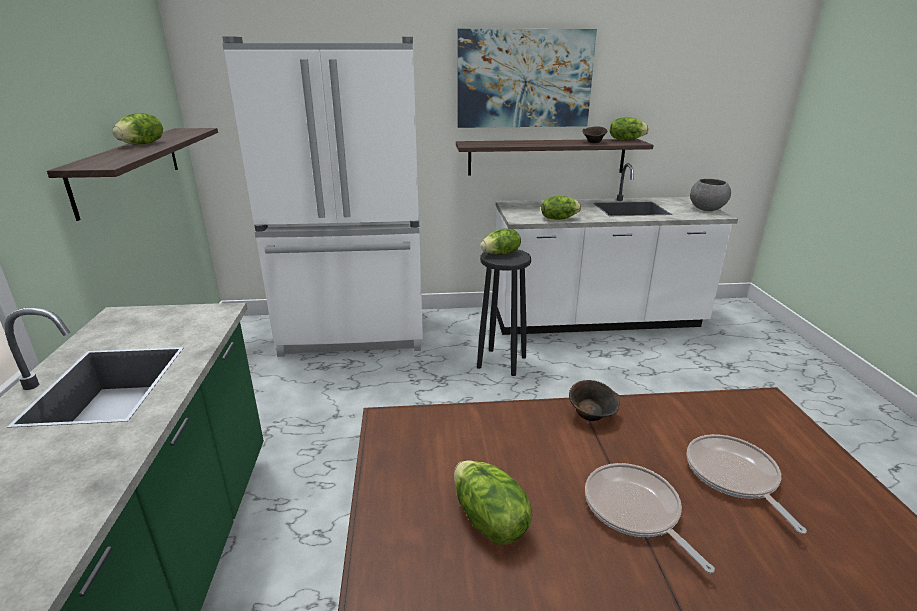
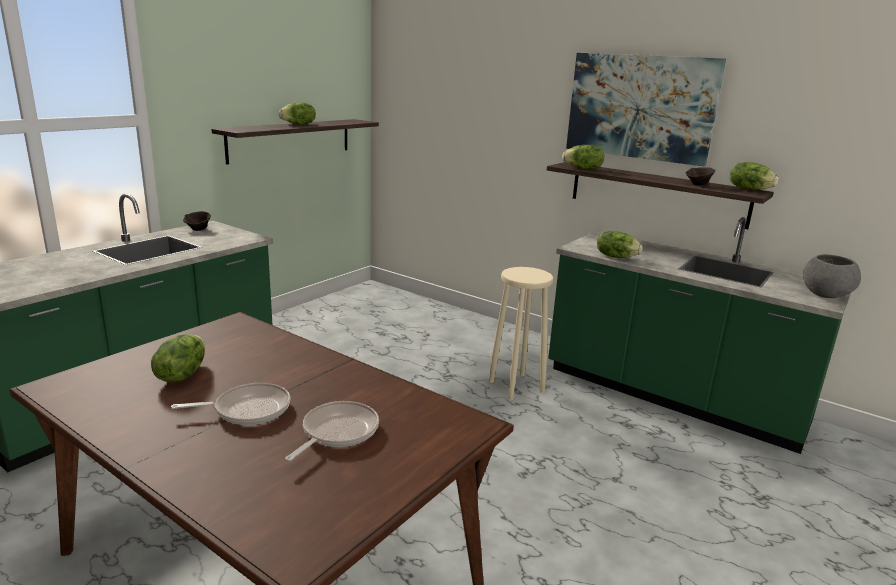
camera: 40 degrees right, 5 degrees down
white fridge [222,36,423,357] -> none
black stool [477,249,531,376] -> beige stool [489,267,553,400]
lettuce [480,228,521,255] -> lettuce moved to [562,145,604,169]
white counter [496,163,738,335] -> green counter [548,217,851,454]
brown bowl [569,380,620,421] -> brown bowl moved to [183,211,211,231]
frying pan [585,463,715,573] -> frying pan turned 60 degrees clockwise [171,383,291,425]

